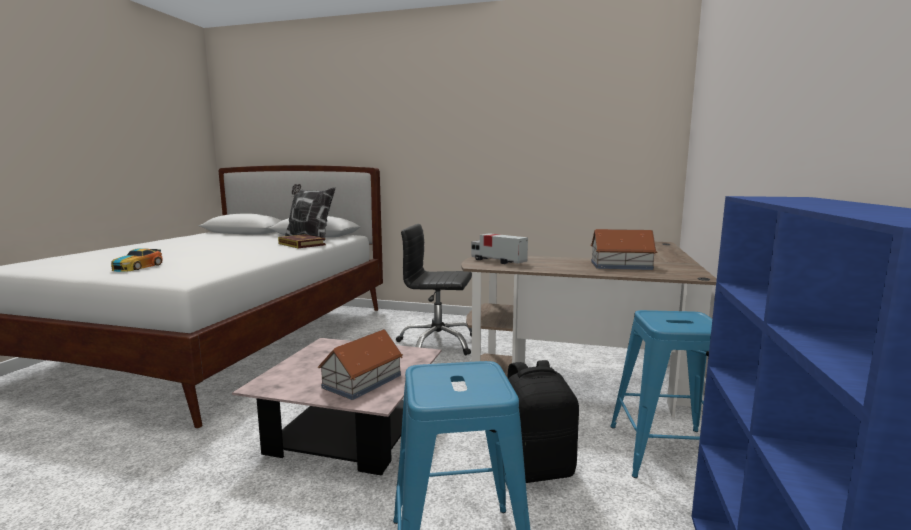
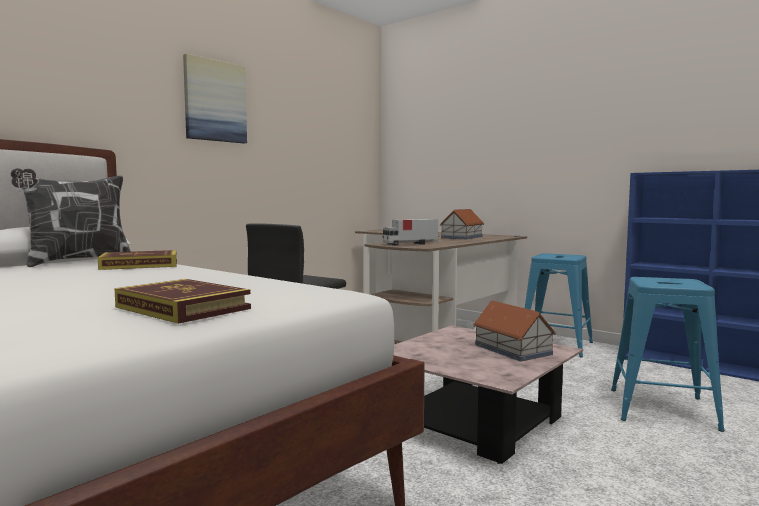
camera: 65 degrees left, 5 degrees down
toy car [111,248,162,272] -> book [114,279,251,324]
black backpack [508,360,579,483] -> none
none -> picture [183,54,247,143]

